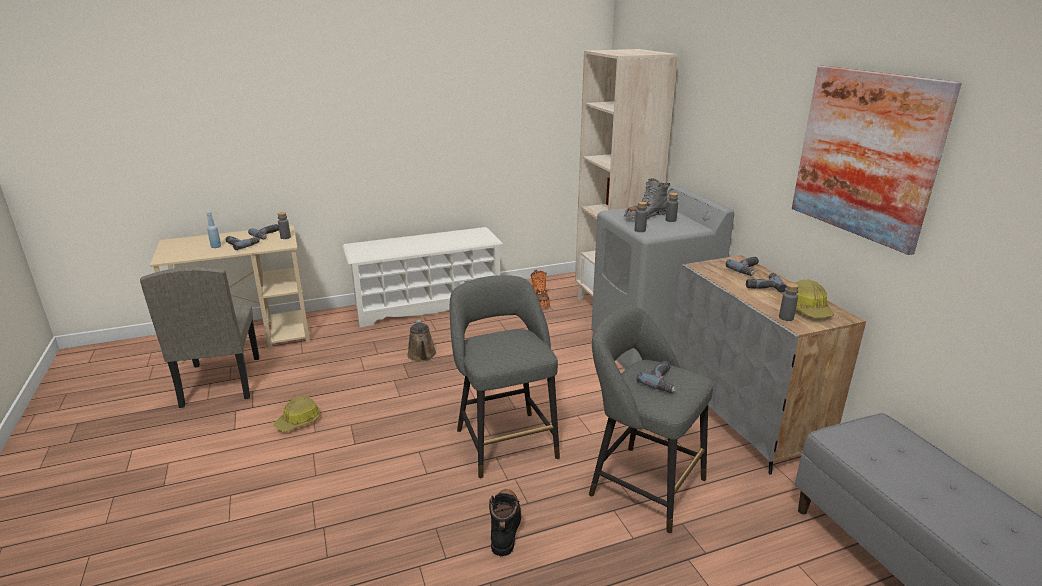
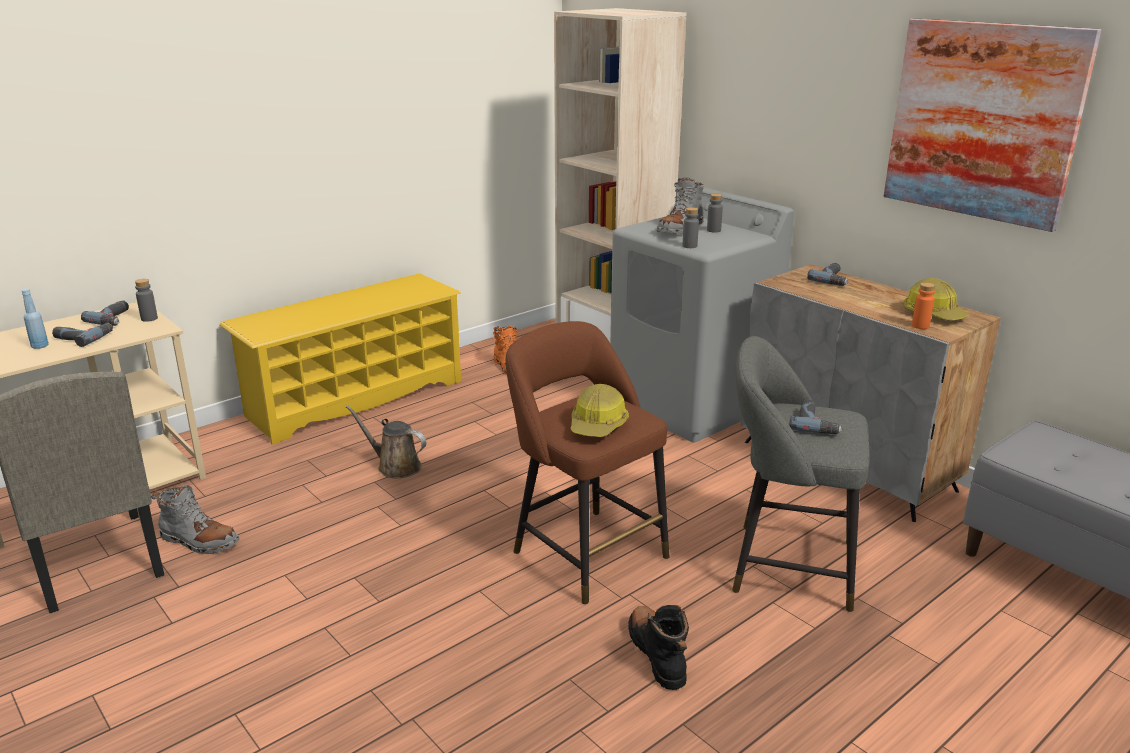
camera: 20 degrees left, 0 degrees up
hard hat [273,396,321,432] -> hard hat moved to [571,384,629,437]
white shoe rack [342,227,503,328] -> yellow shoe rack [219,273,461,445]
brown watering can [407,319,436,361] -> brown watering can turned 150 degrees clockwise [346,405,426,478]
grey stool [450,275,560,478] -> brown stool [506,321,669,605]
power drill [746,273,786,292] -> none
grey bottle [779,283,799,321] -> orange bottle [912,282,935,329]
none -> grey boot [151,485,239,554]

